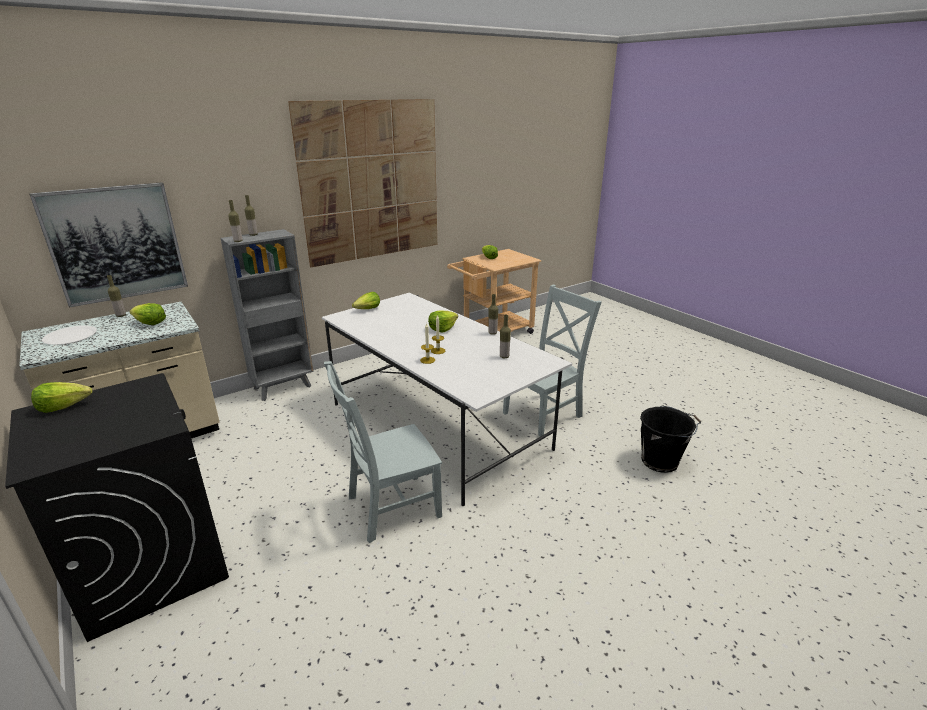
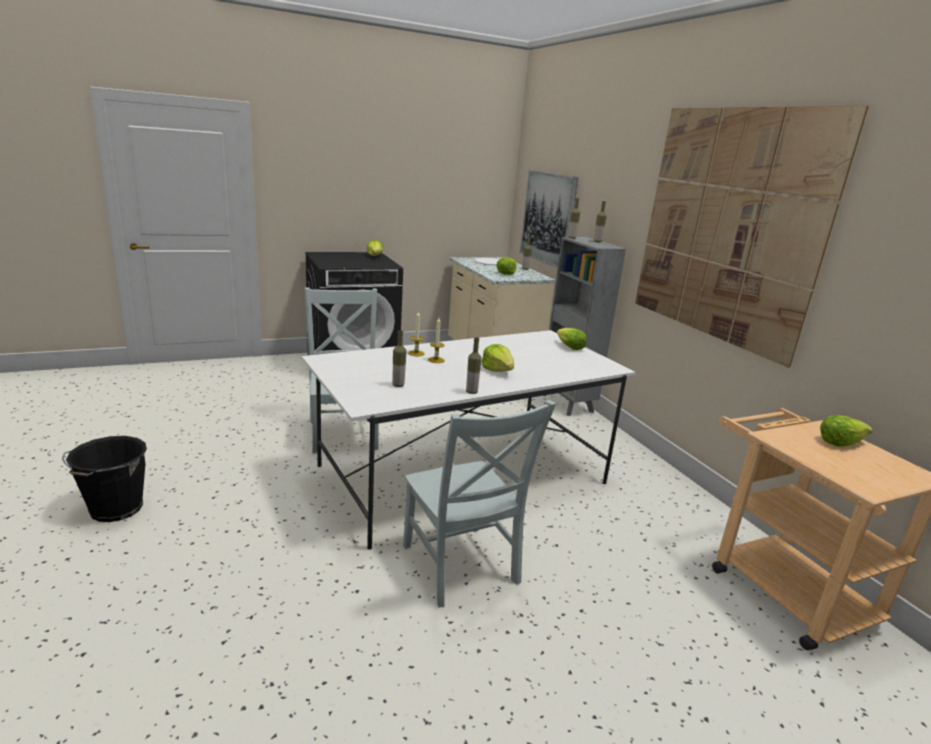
camera: 100 degrees right, 5 degrees down
black bucket [640,405,701,473] -> black bucket moved to [62,436,147,522]

